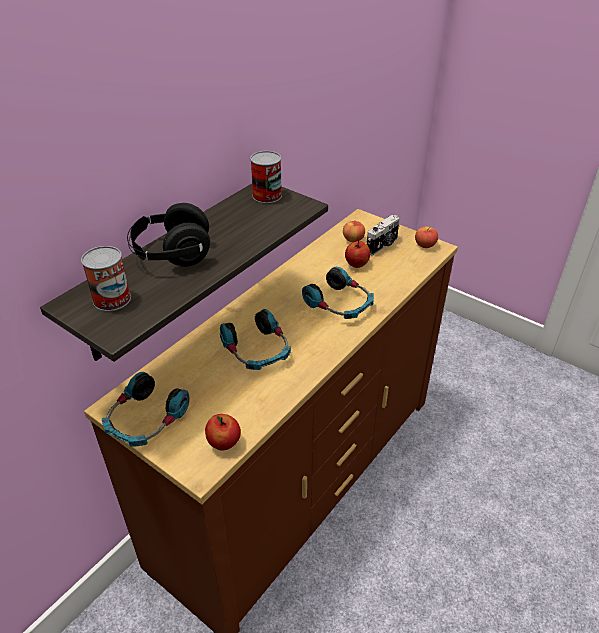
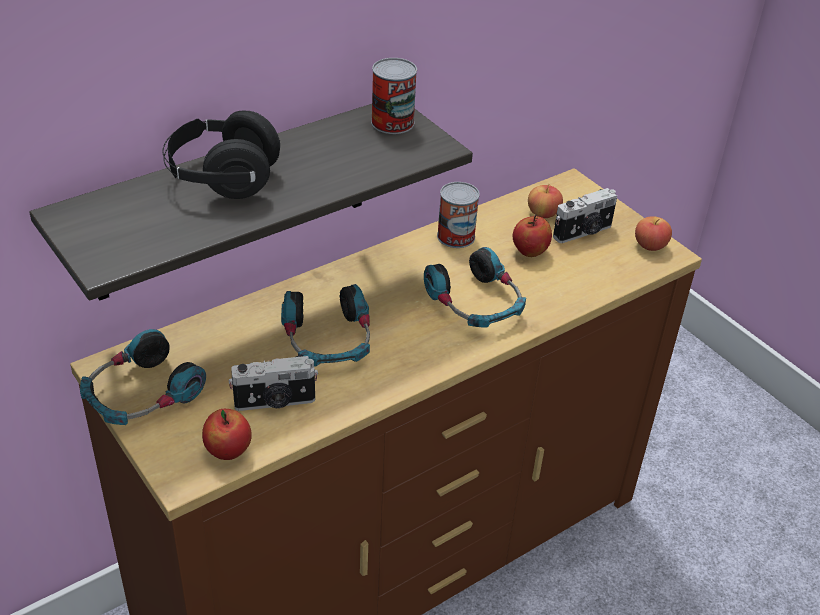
camera: 15 degrees right, 0 degrees up
can [81,246,131,311] -> can moved to [437,182,480,248]
none -> camera [229,356,318,411]

